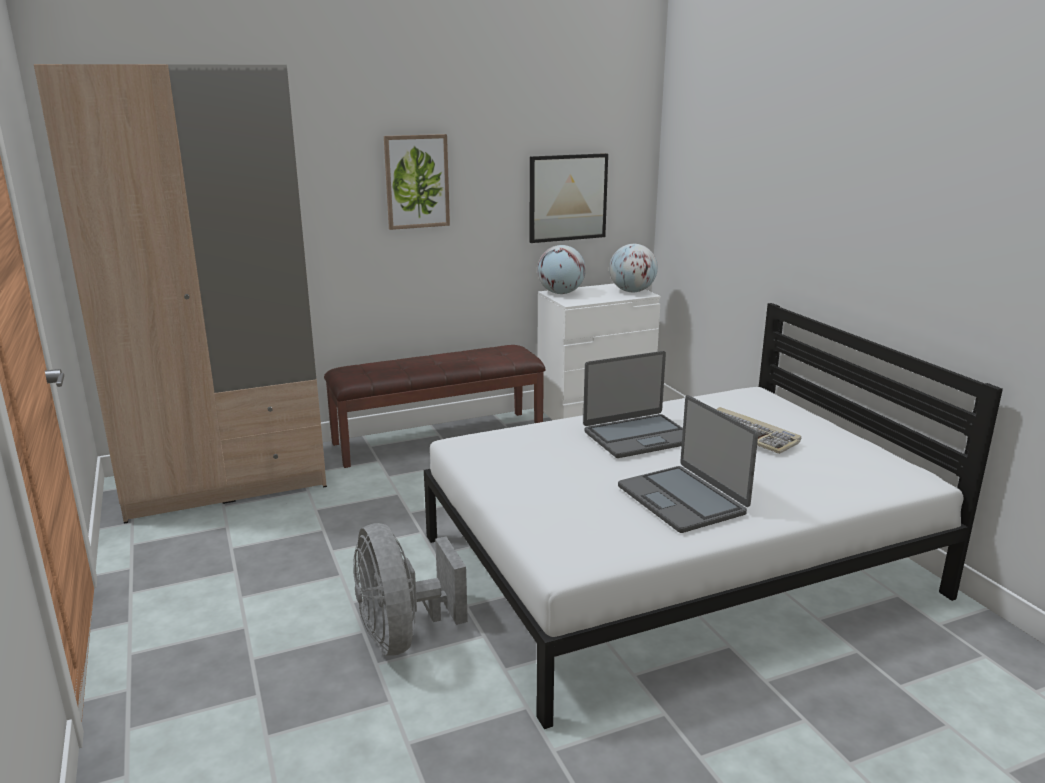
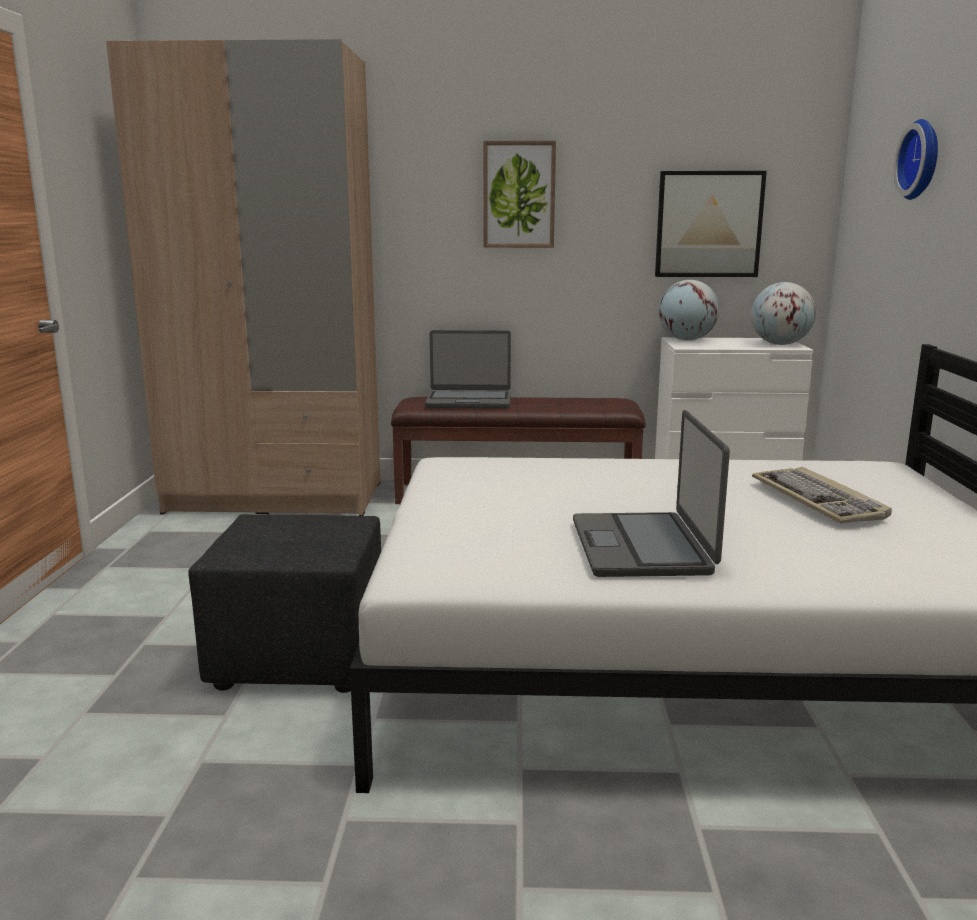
camera: 25 degrees right, 5 degrees down
grey fan [353,523,468,656] -> black ottoman [188,514,381,693]
laptop [583,351,683,458] -> laptop moved to [425,330,511,409]
none -> wall clock [894,119,938,200]

